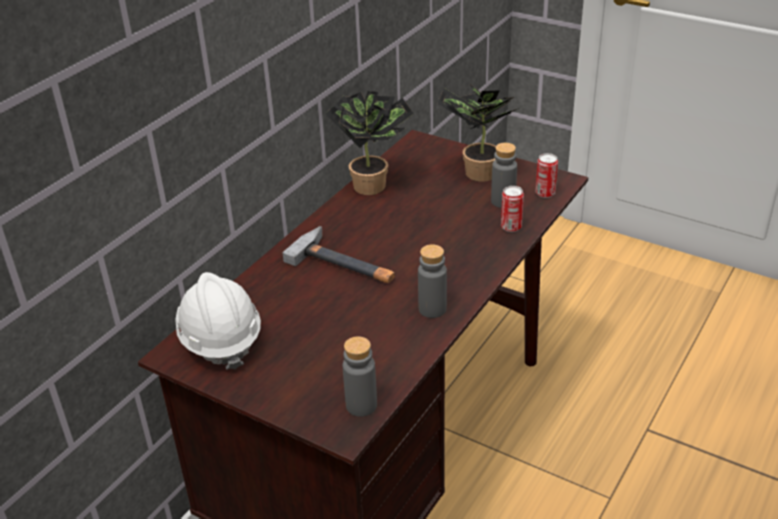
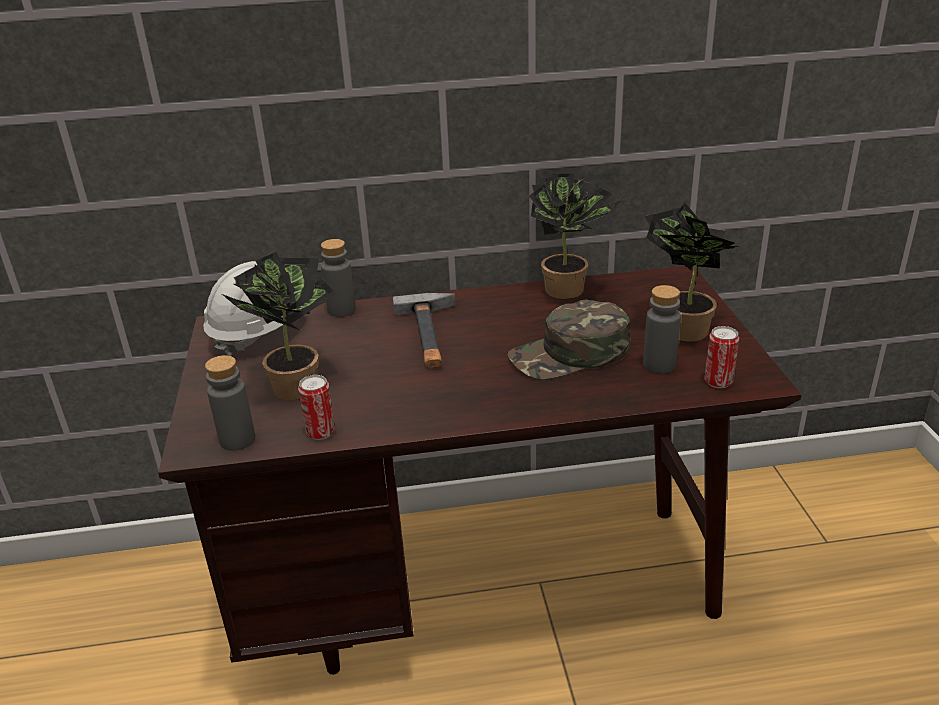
camera: 50 degrees right, 5 degrees down
grey bottle [418,244,447,318] -> grey bottle moved to [321,239,356,317]
can [501,186,524,232] -> can moved to [298,375,335,440]
none -> potted plant [222,252,337,400]
none -> green cap [508,300,631,380]

